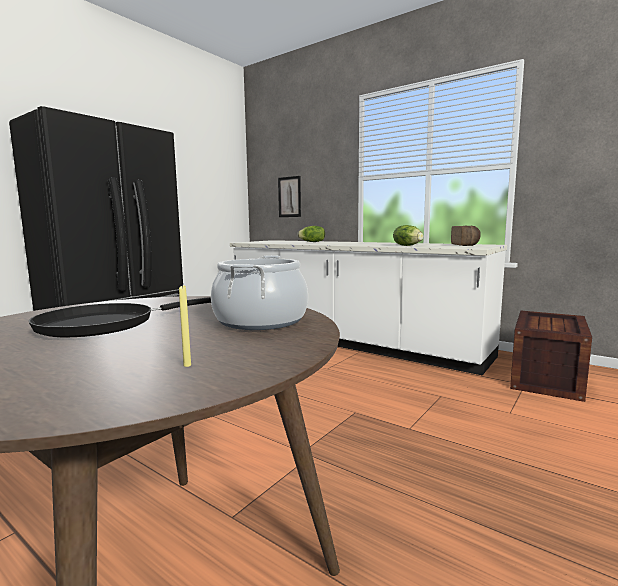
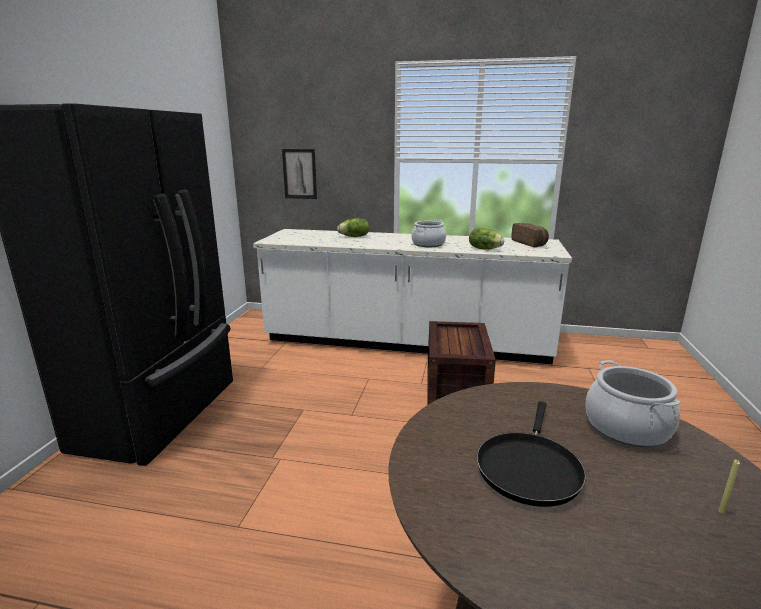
camera: 25 degrees left, 10 degrees up
crate [510,311,592,402] -> crate moved to [427,321,496,405]
none -> cooking pot [412,220,446,247]

